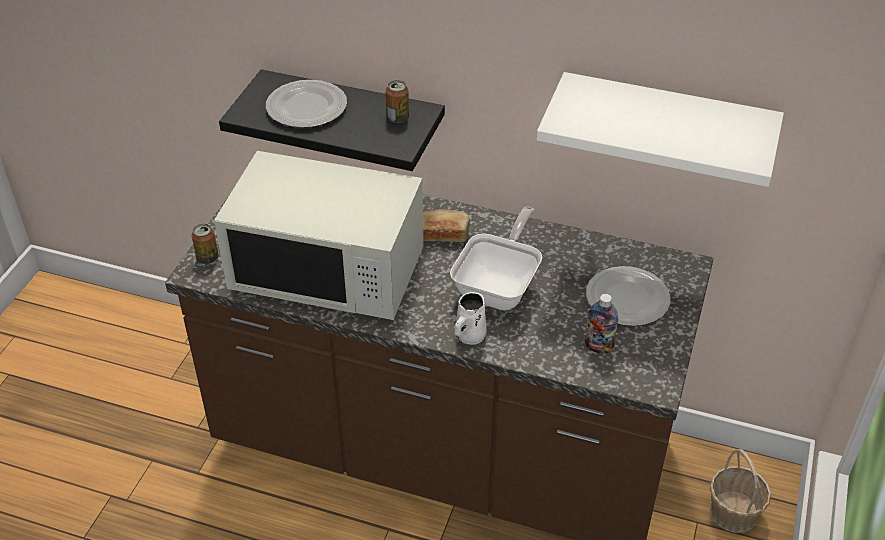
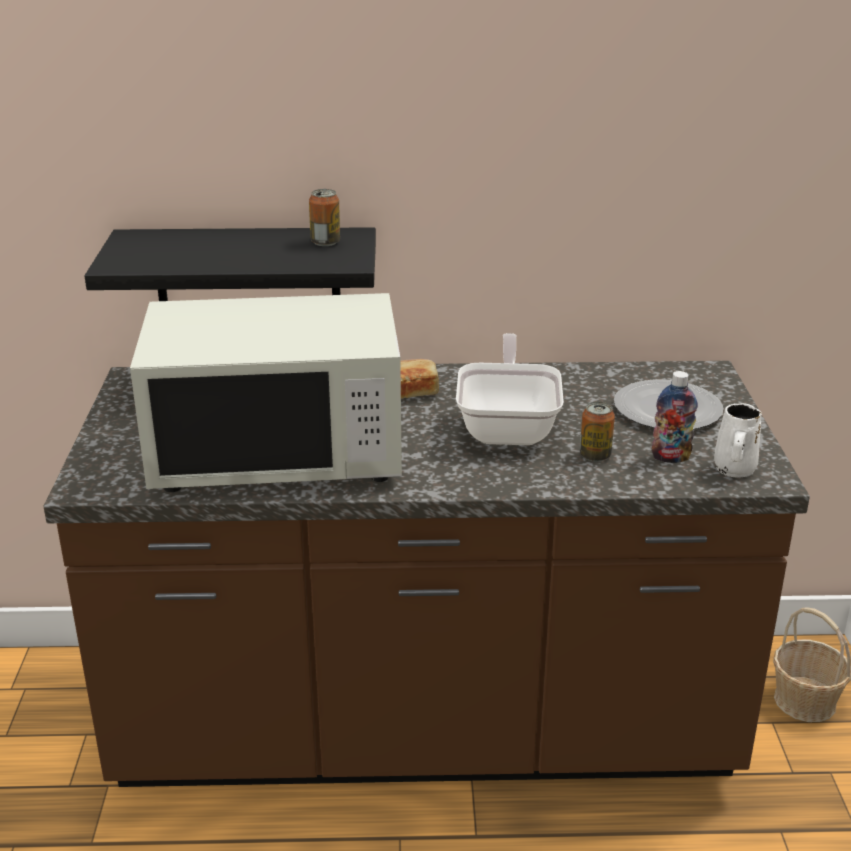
camera: 20 degrees left, 15 degrees down
can [192,224,219,264] -> can moved to [580,401,615,462]
plate [266,80,347,128] -> none
white mug [455,292,487,345] -> white mug moved to [714,403,762,478]
white shelf [536,72,784,187] -> none

